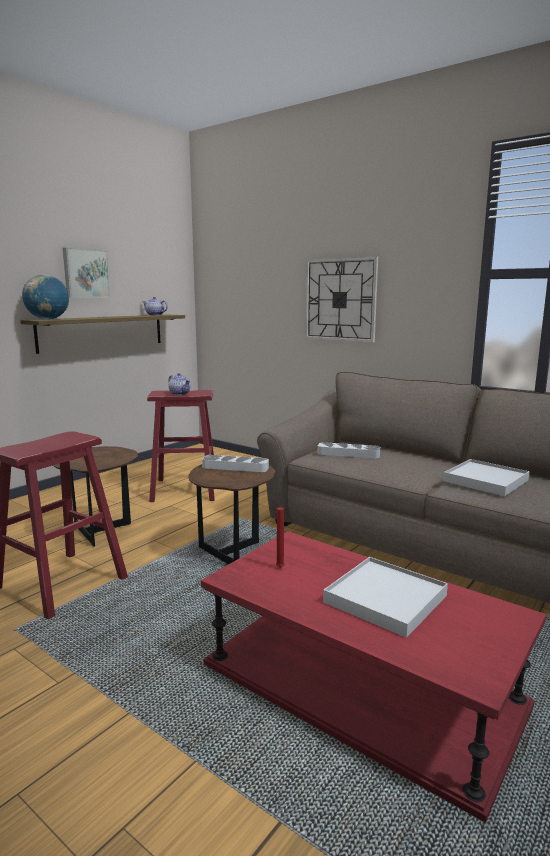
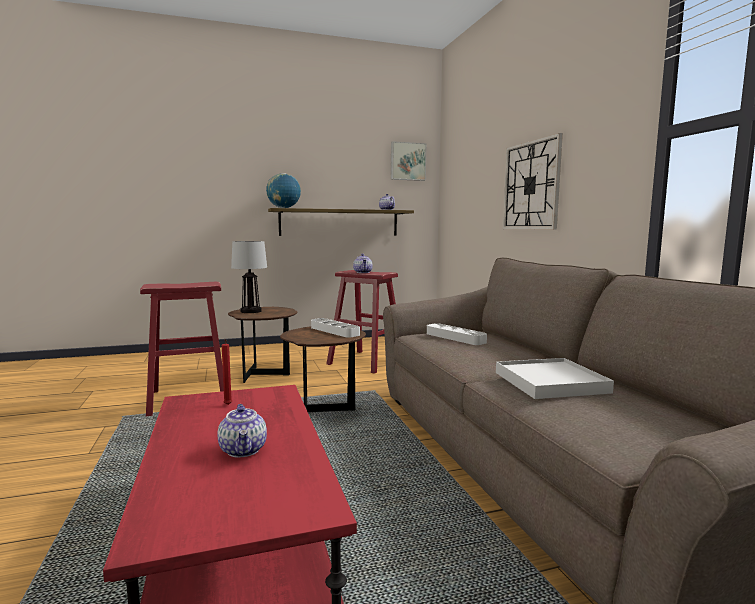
camera: 35 degrees right, 5 degrees down
picture [63,248,111,298] -> picture moved to [391,141,427,181]
white tray [323,557,448,638] -> teapot [217,404,267,458]
none -> table lamp [231,241,267,313]

